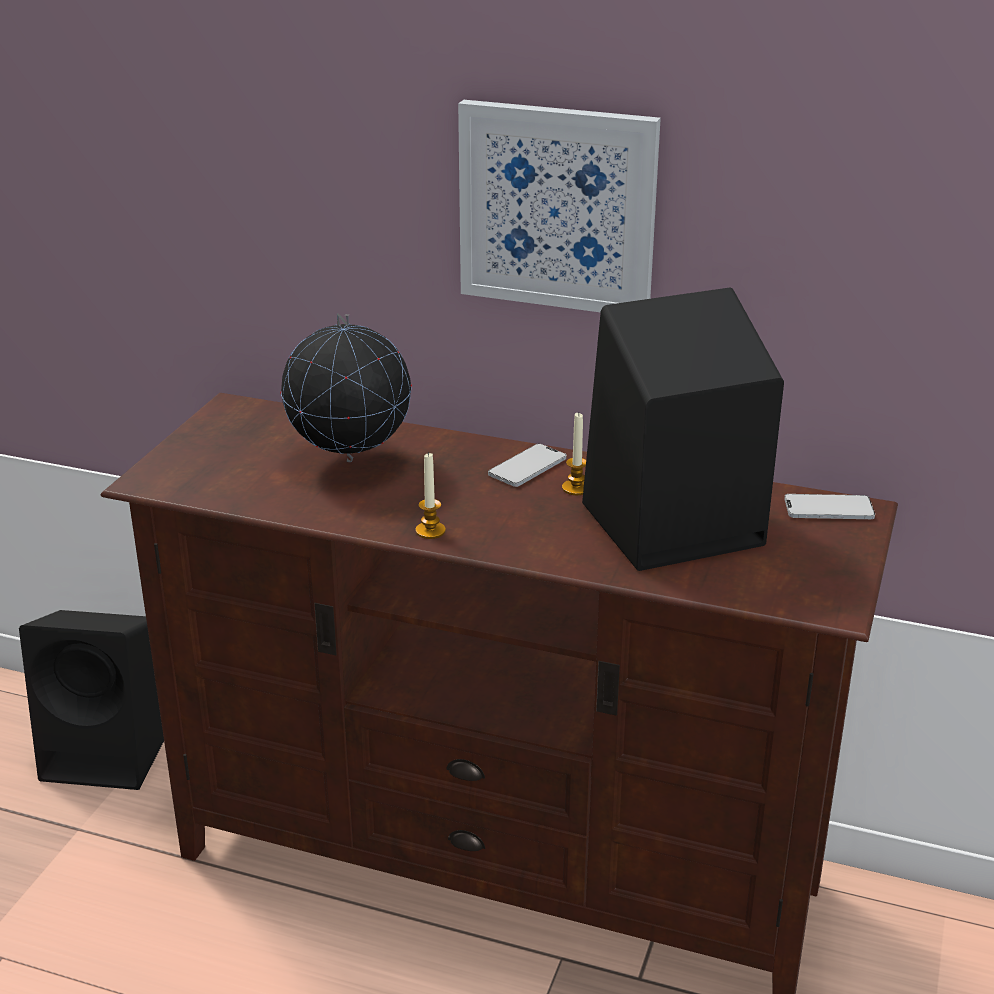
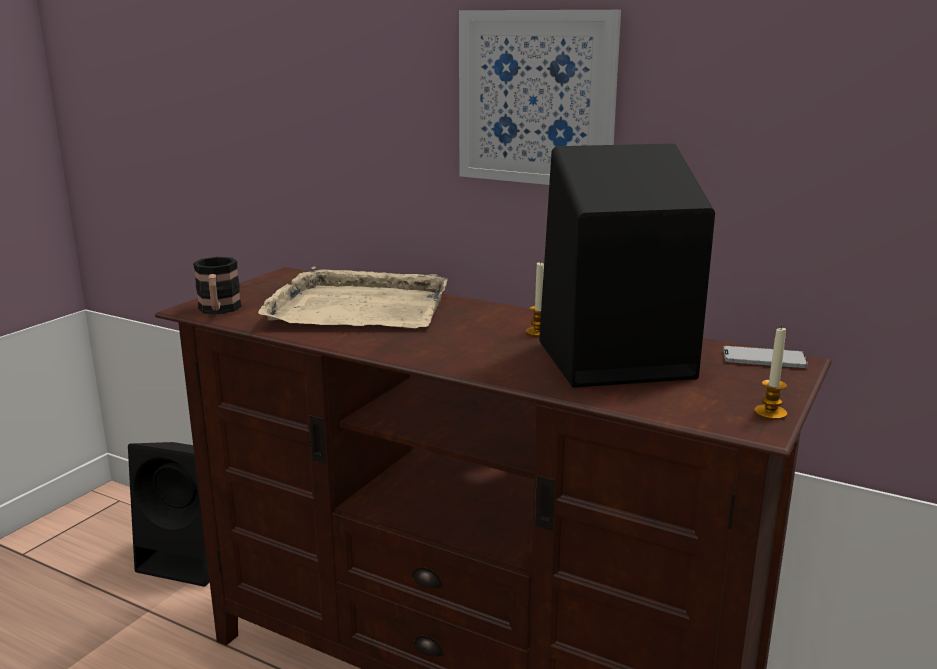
camera: 10 degrees right, 10 degrees down
globe [280,313,412,462] -> beige tray [258,266,448,328]
candle [416,452,446,539] -> candle moved to [754,326,787,420]
phone [488,444,566,487] -> none
none -> mug [193,257,242,314]

